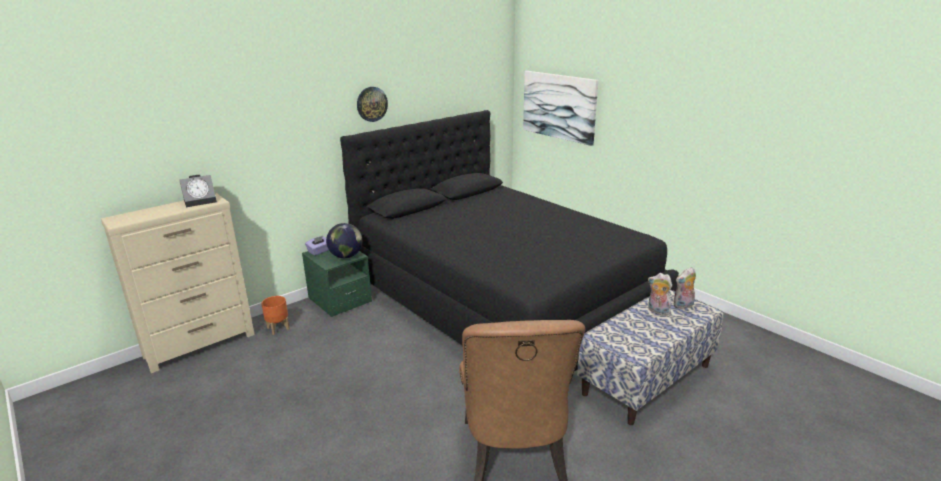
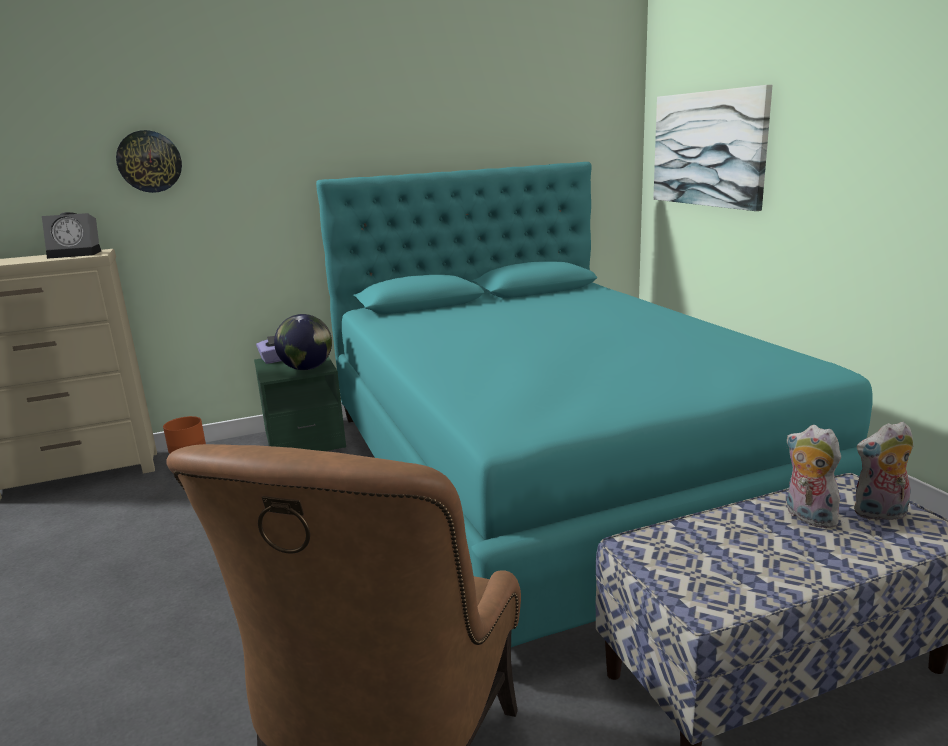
camera: 20 degrees right, 5 degrees down
black bed [340,110,679,371] -> turquoise bed [316,162,873,647]
wall clock [357,87,388,122] -> wall clock moved to [116,130,182,193]

